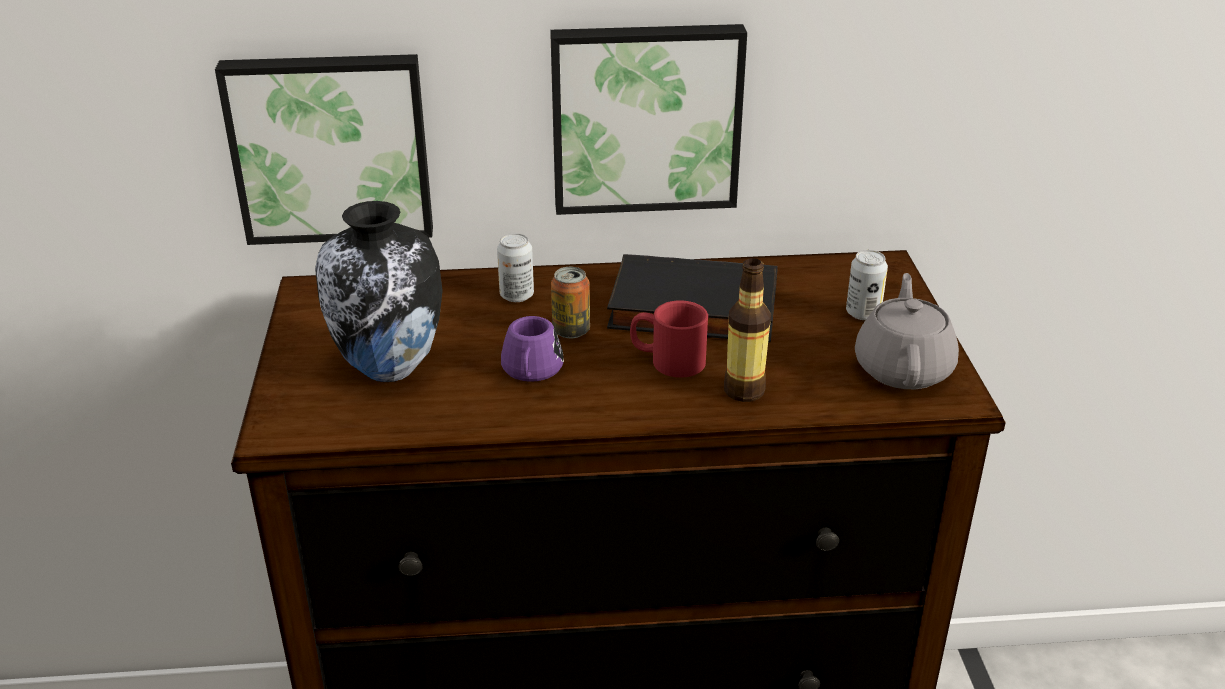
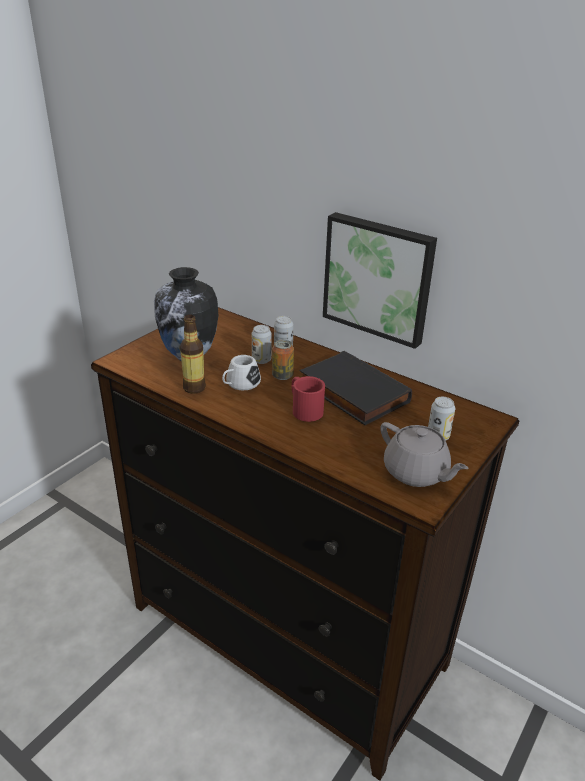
camera: 40 degrees right, 0 degrees up
picture [215,54,433,245] -> none
purple mug [501,316,564,382] -> white mug [222,355,261,390]
bottle [724,258,771,402] -> bottle moved to [180,315,206,394]
grey teapot [855,273,959,389] -> grey teapot turned 90 degrees clockwise [380,422,468,487]
none -> can [252,325,272,364]

